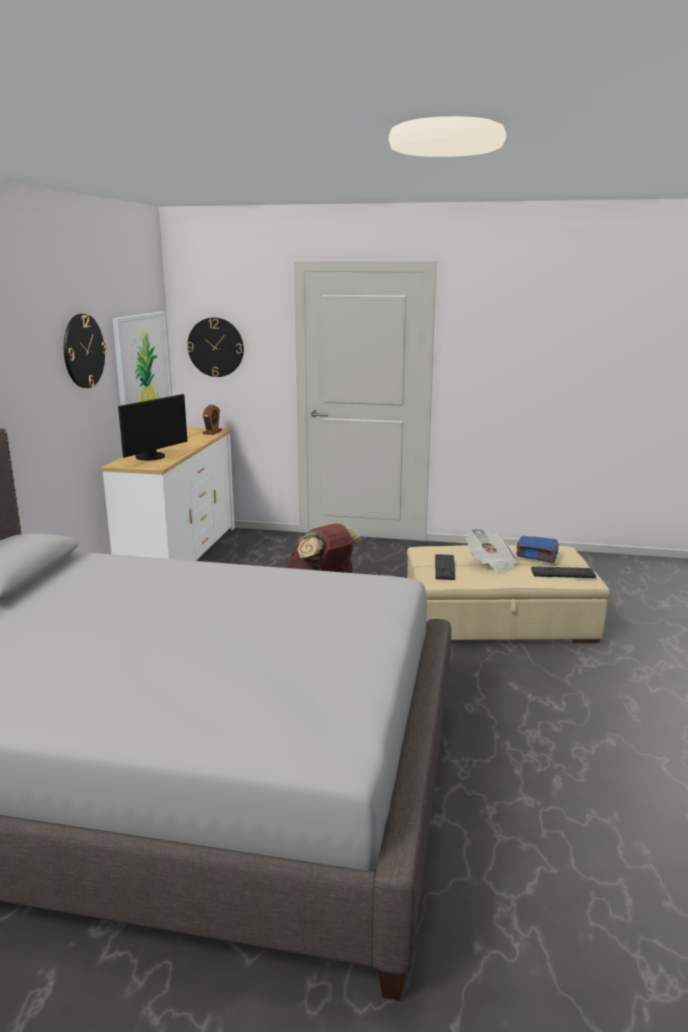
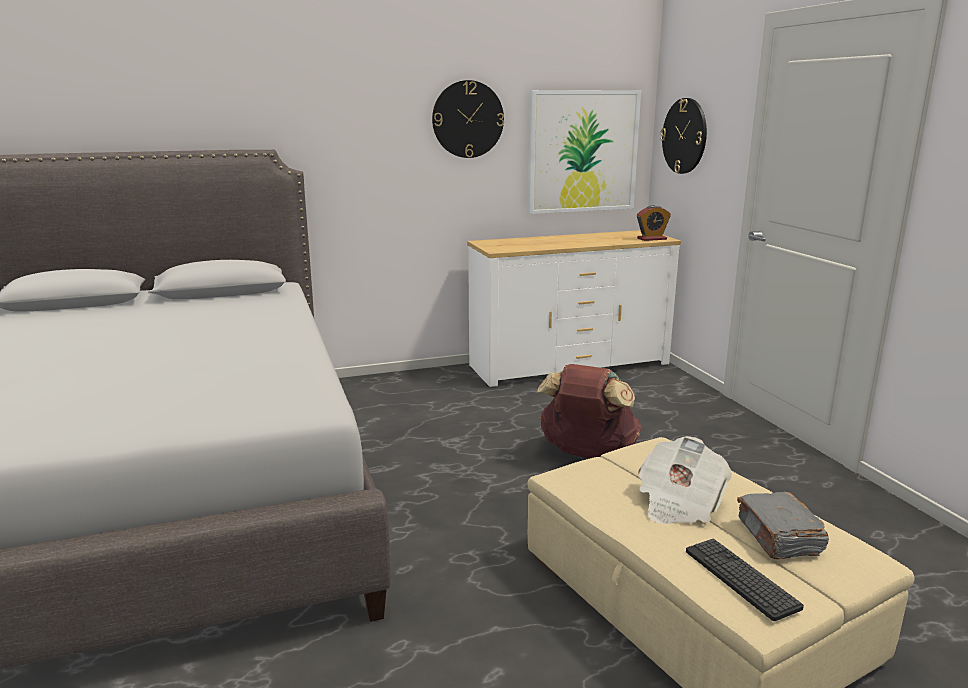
camera: 60 degrees right, 0 degrees up
monitor [118,394,188,461] -> none
keyboard [435,554,455,580] -> none
blue book [516,536,559,563] -> grey book [737,492,829,559]

